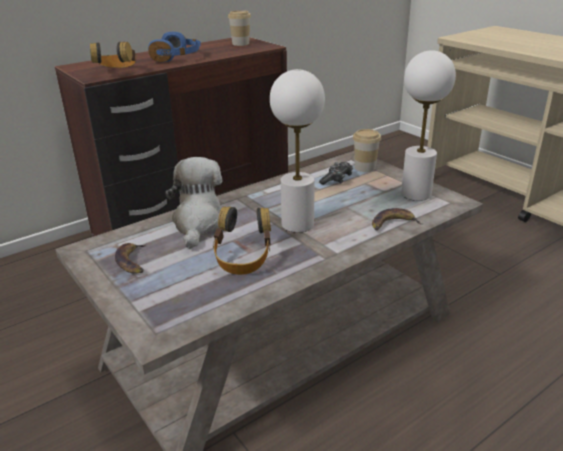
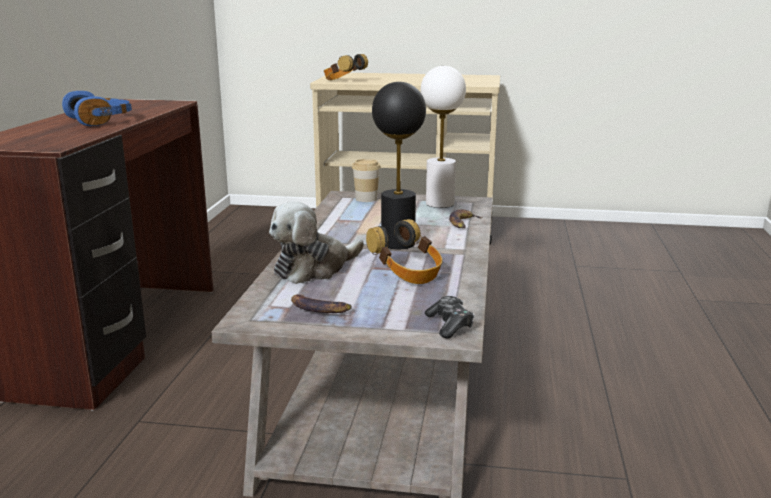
camera: 45 degrees left, 10 degrees down
headphones [90,42,137,68] -> headphones moved to [324,54,368,80]
plush toy [165,157,222,249] -> plush toy turned 90 degrees counterclockwise [269,201,364,284]
cup [228,10,251,46] -> none
white table lamp [270,69,325,233] -> black table lamp [372,82,426,249]
game controller [319,162,353,185] -> game controller moved to [425,296,474,338]

